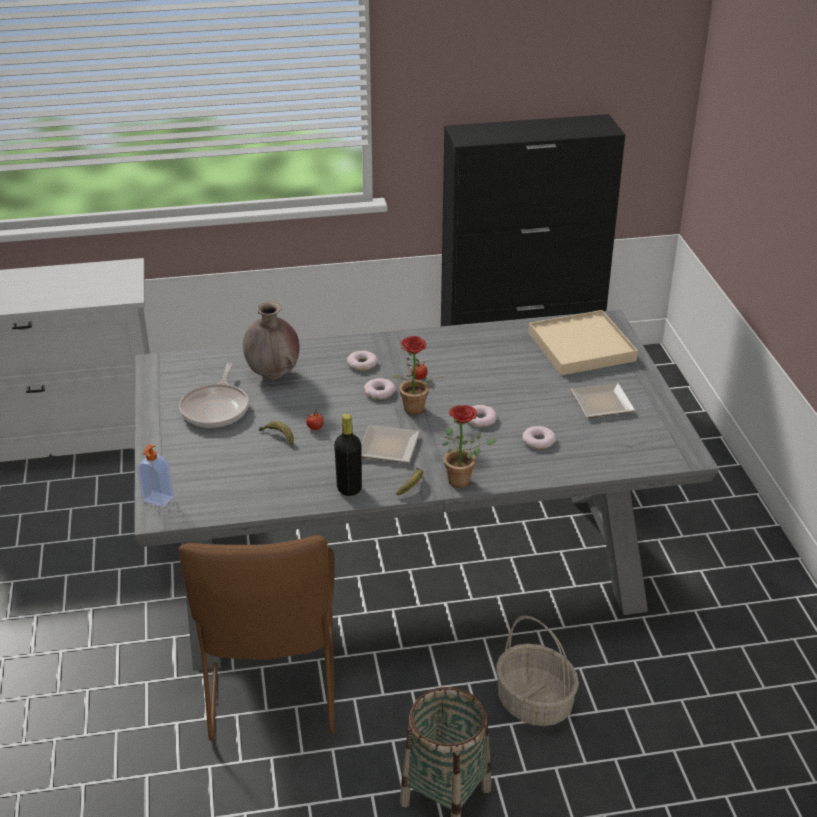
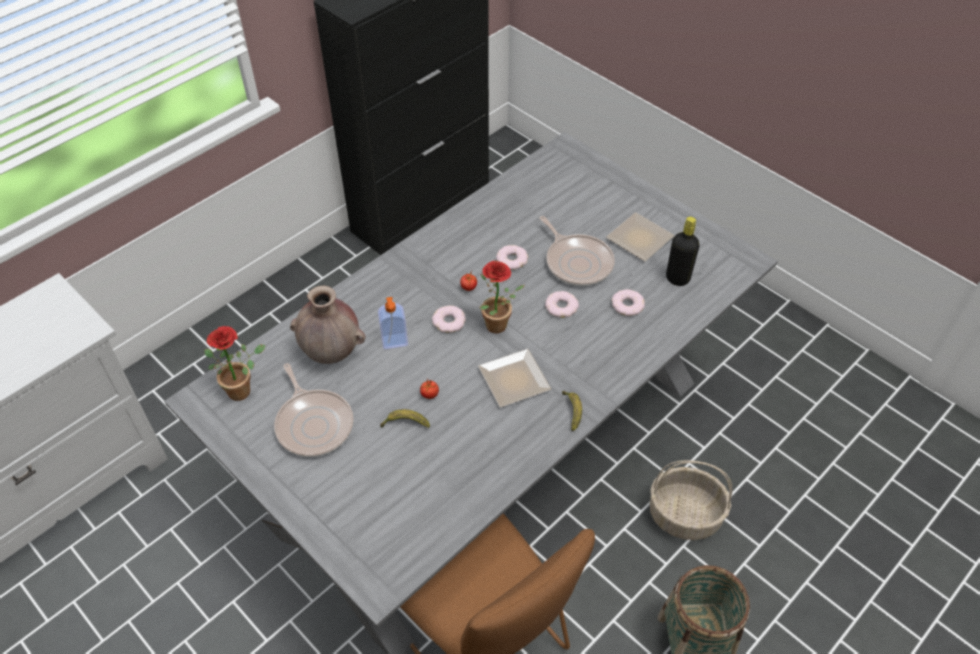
camera: 35 degrees left, 15 degrees up
soap dispenser [137,444,174,507] -> soap dispenser moved to [378,297,408,349]
black bottle [334,414,362,496] -> black bottle moved to [666,217,700,286]
donut [347,351,378,371] -> donut moved to [496,245,528,270]
potted plant [442,405,497,488] -> potted plant moved to [204,326,266,401]
beige tray [529,310,638,375] -> none
none -> frying pan [540,216,615,286]

